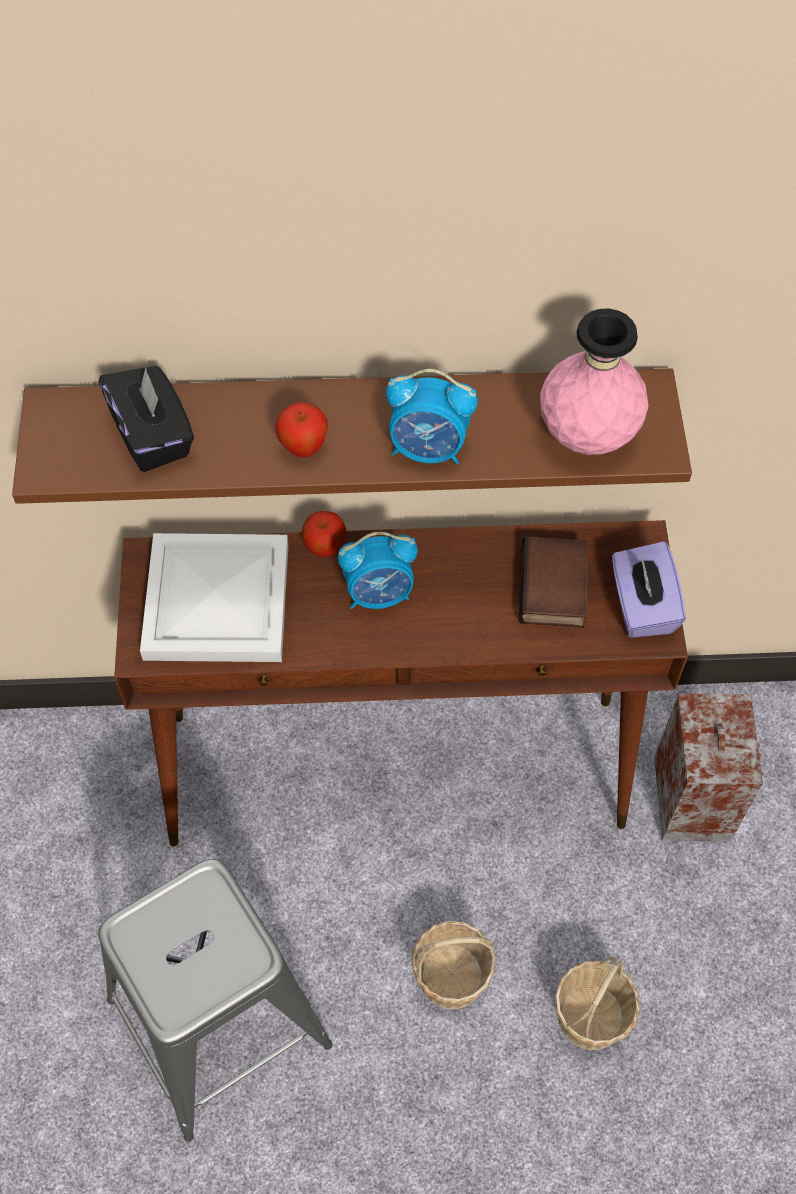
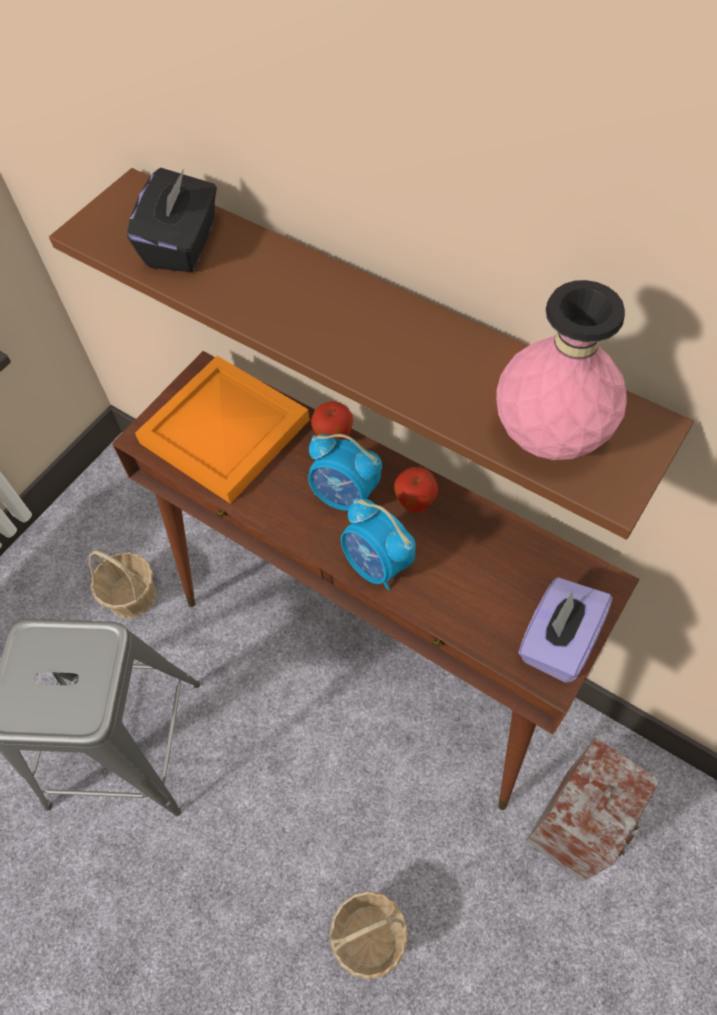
camera: 40 degrees right, 0 degrees up
white tray [140,533,288,662] -> orange tray [135,356,310,504]
apple [275,402,328,457] -> apple moved to [394,467,438,513]
alarm clock [386,369,478,464] -> alarm clock moved to [341,498,416,590]
basket [412,921,495,1010] -> basket moved to [89,550,157,619]
book [518,536,588,628] -> none

